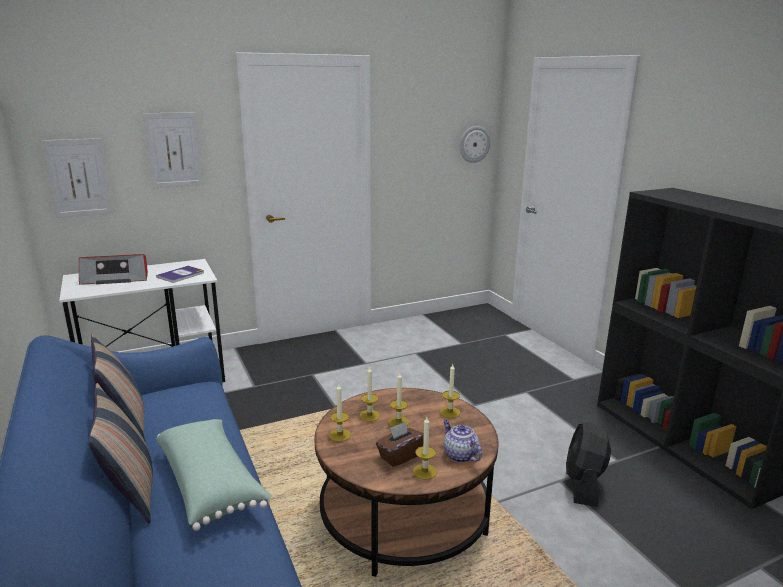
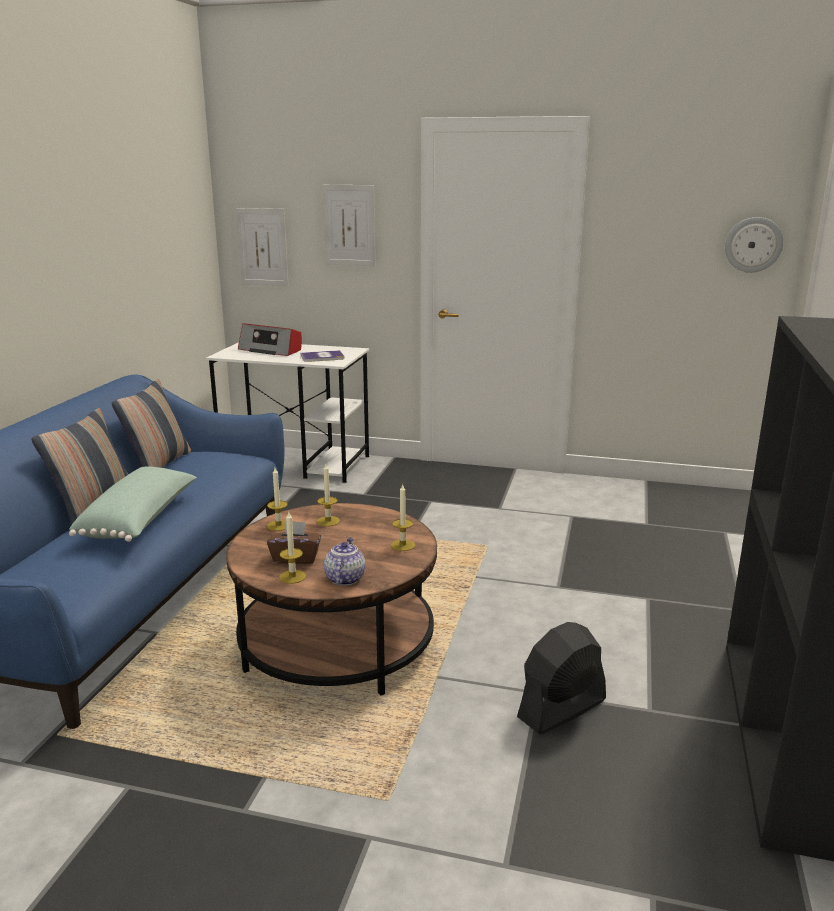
camera: 40 degrees right, 0 degrees up
candle [388,372,409,427] -> none

